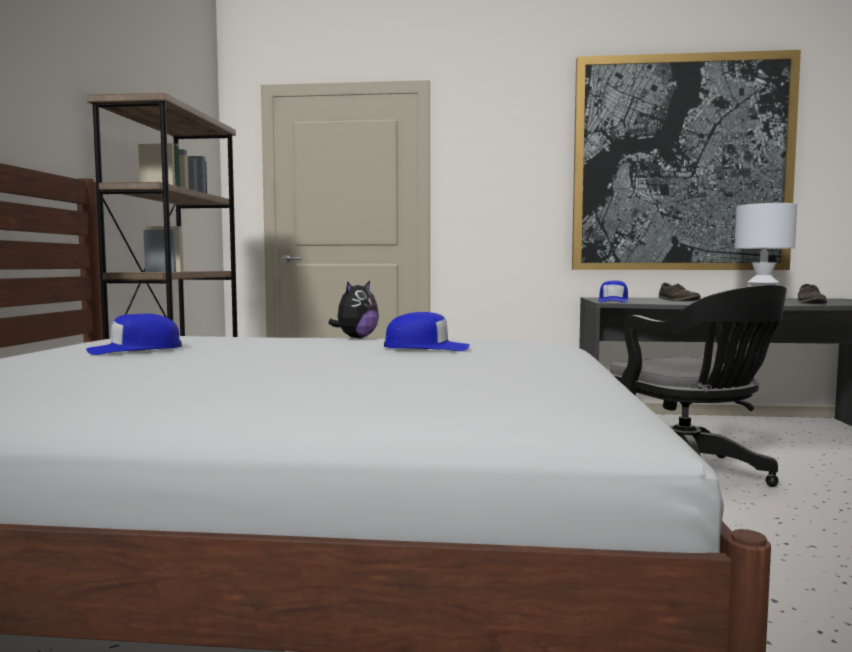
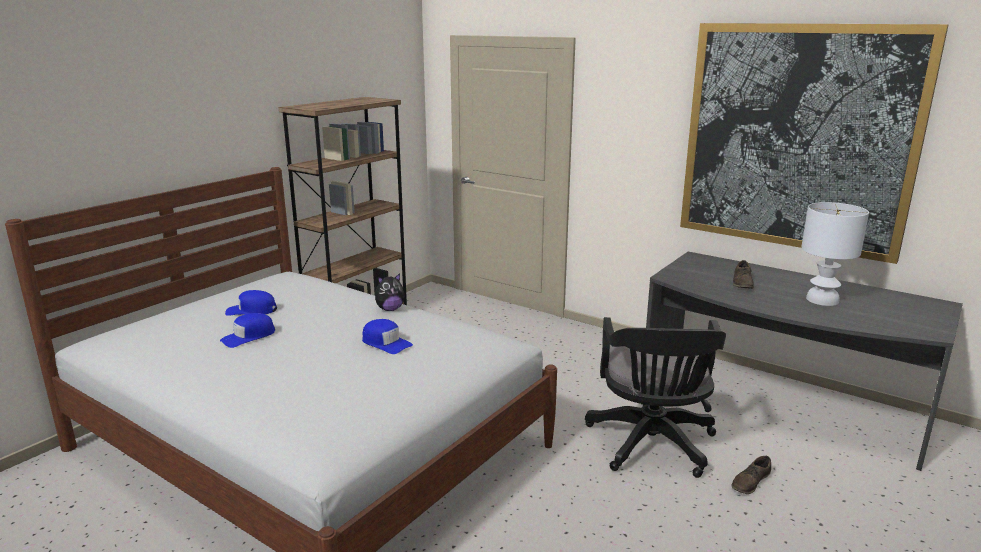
camera: 30 degrees right, 15 degrees up
blue cap [599,281,628,303] -> blue cap moved to [220,313,275,348]
brown shoe [798,284,827,304] -> brown shoe moved to [731,456,771,494]

